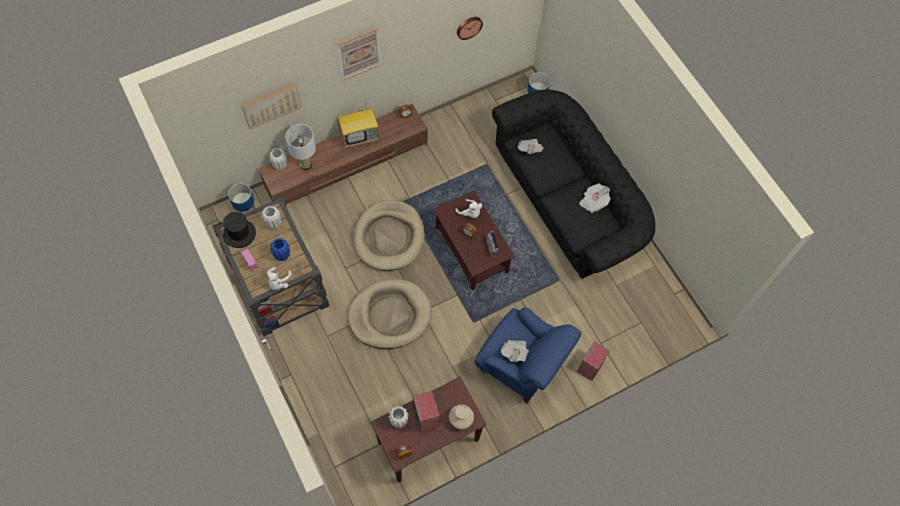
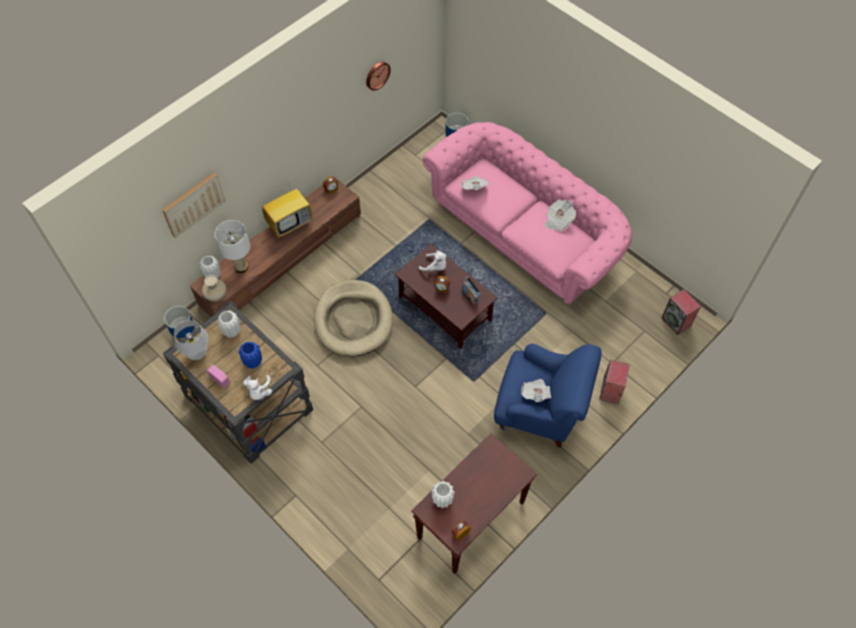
camera: 15 degrees left, 5 degrees down
black hat [223,212,256,248] -> white table lamp [174,320,208,360]
picture [337,28,381,81] -> none
beige dog bed [348,279,431,349] -> none
speaker [413,391,440,432] -> speaker moved to [661,289,701,335]
beige vase [449,405,474,430] -> beige vase moved to [202,275,226,302]
black sofa [492,90,655,279] -> pink sofa [423,122,632,304]

